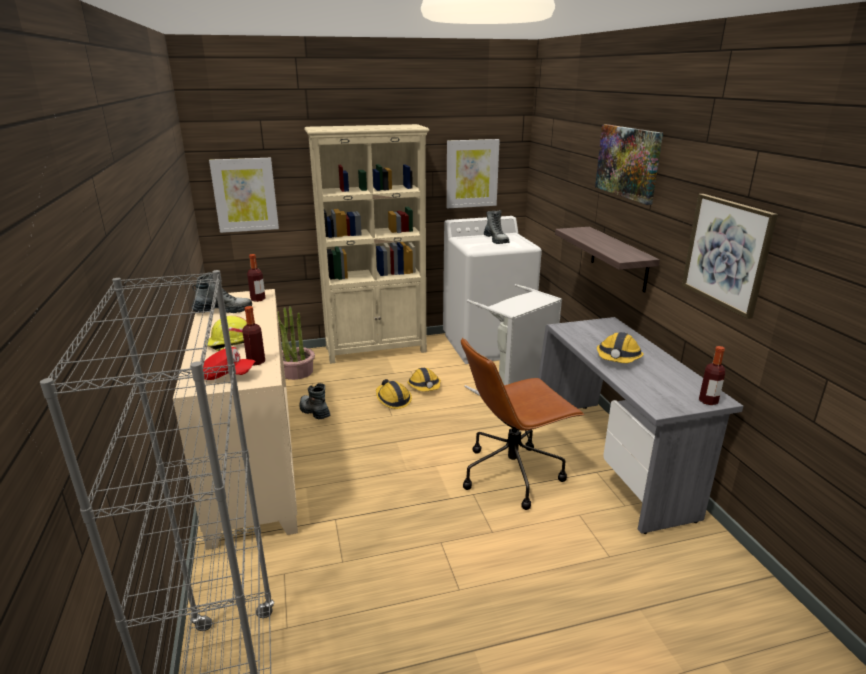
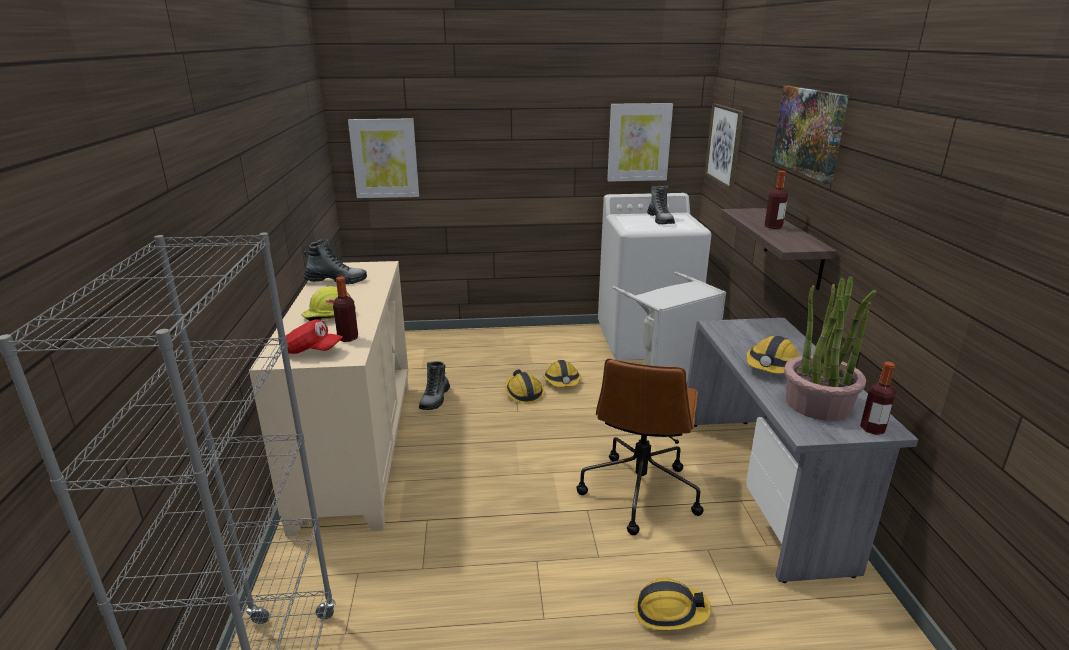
camera: 10 degrees right, 0 degrees up
bottle [247,254,265,302] -> bottle moved to [765,171,788,229]
potted plant [278,306,315,380] -> potted plant moved to [784,276,876,421]
boot [300,383,330,420] -> boot turned 135 degrees counterclockwise [419,361,450,410]
beige bookcase [304,124,430,364] -> none
brown office chair [461,337,584,510] -> brown office chair turned 60 degrees counterclockwise [576,359,704,535]
picture [682,194,778,319] -> picture moved to [705,104,743,190]
none -> hard hat [634,578,711,630]

